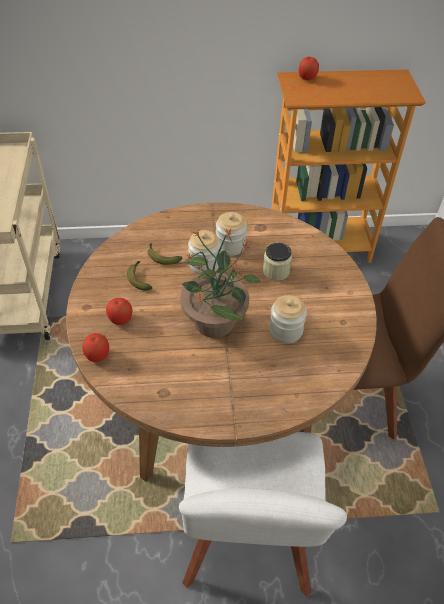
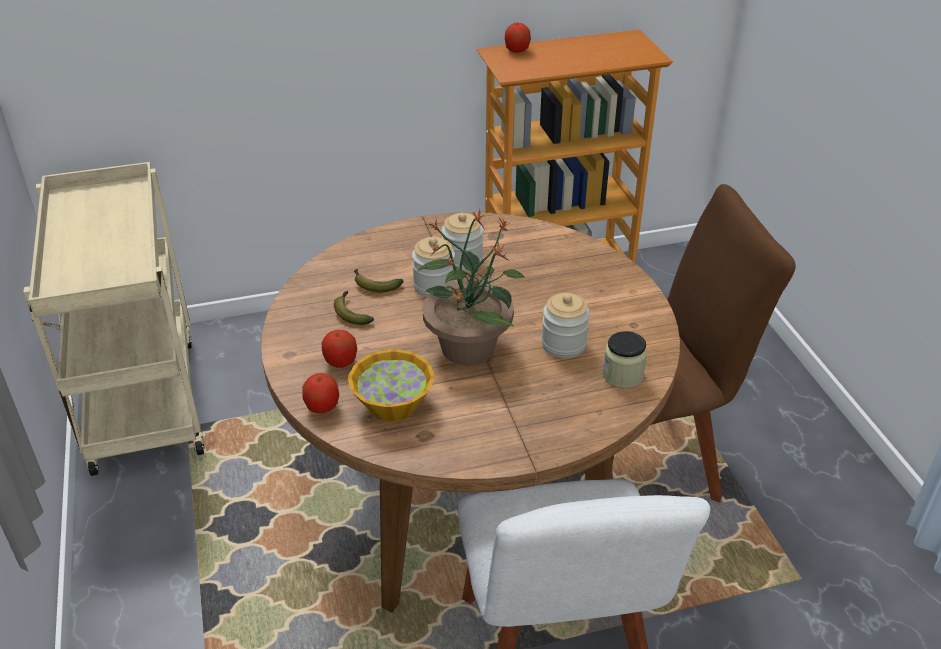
camera: 10 degrees left, 10 degrees down
jar [263,243,292,281] -> jar moved to [603,331,647,388]
none -> bowl [348,349,434,421]

